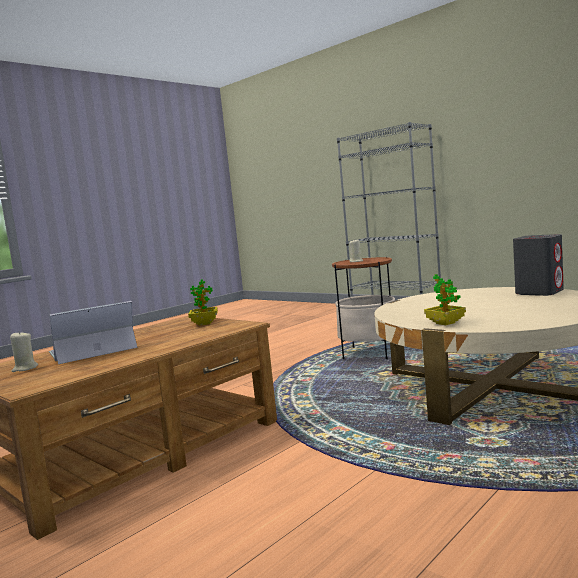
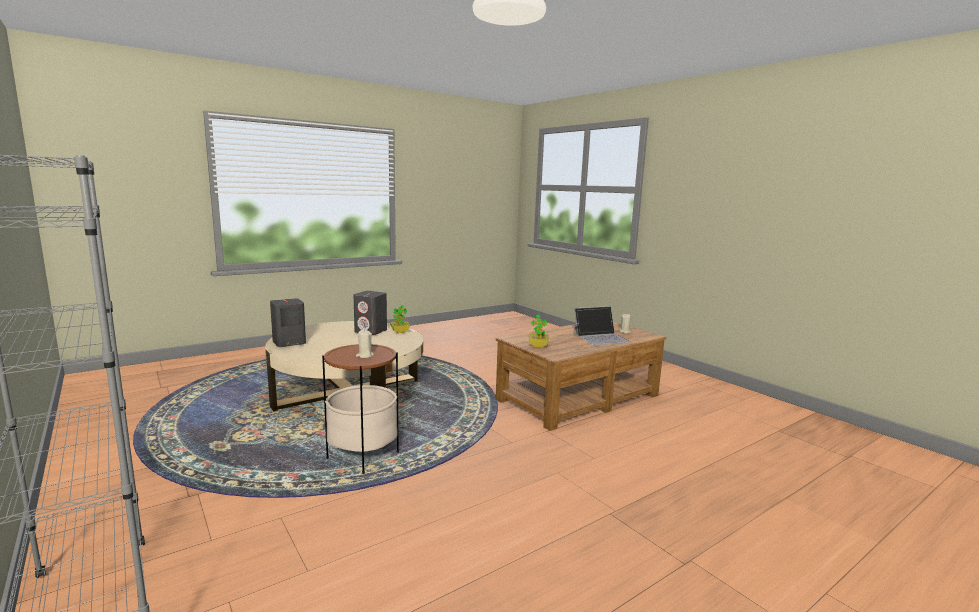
camera: 170 degrees left, 5 degrees up
none -> grey speaker [354,291,387,335]

